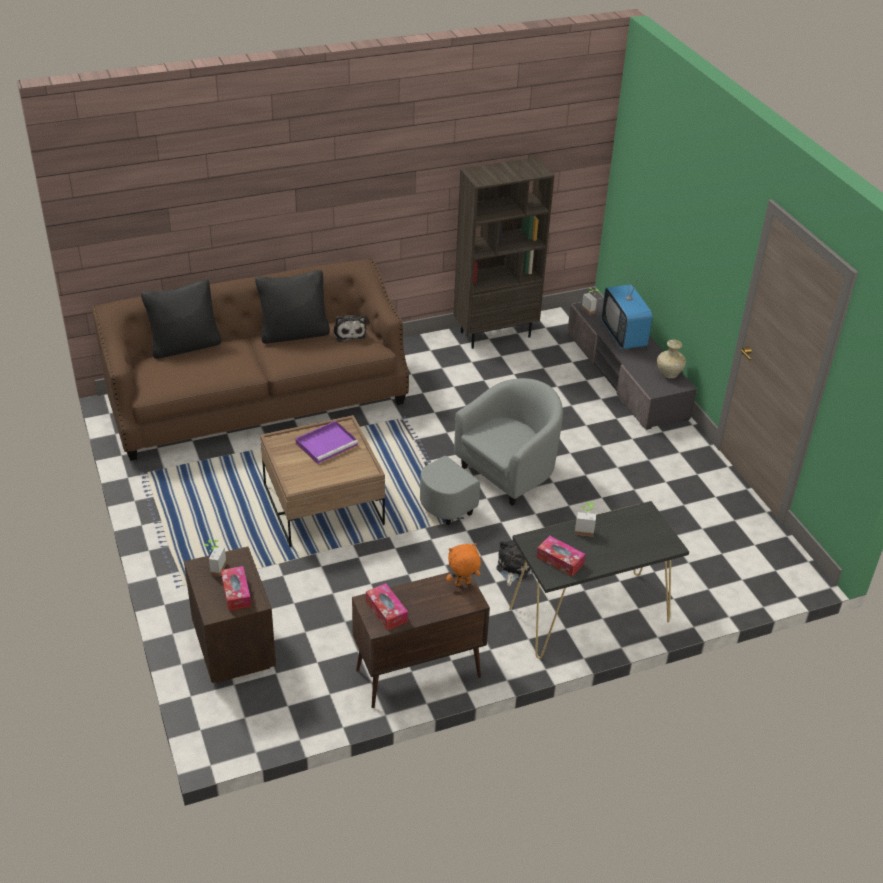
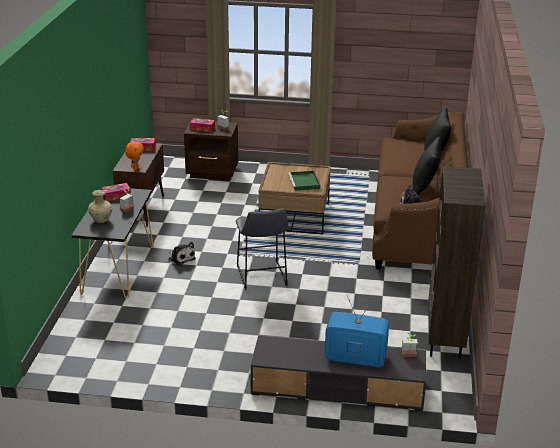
camera: 120 degrees right, 10 degrees down
purple tray [295,421,359,464] -> green tray [288,171,320,191]
grey armchair [420,378,563,525] -> grey stool [236,209,289,290]
beige vase [657,340,686,378] -> beige vase moved to [88,190,112,223]

